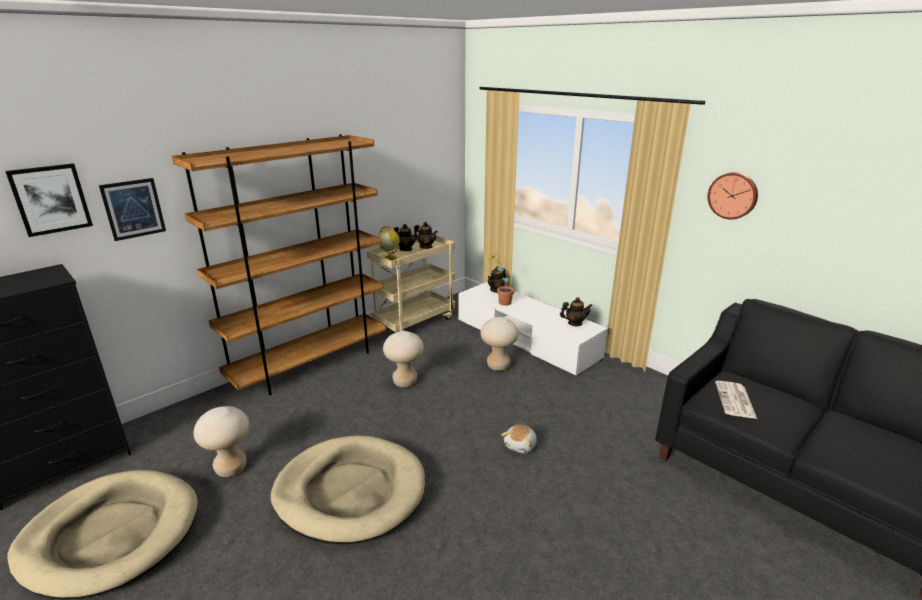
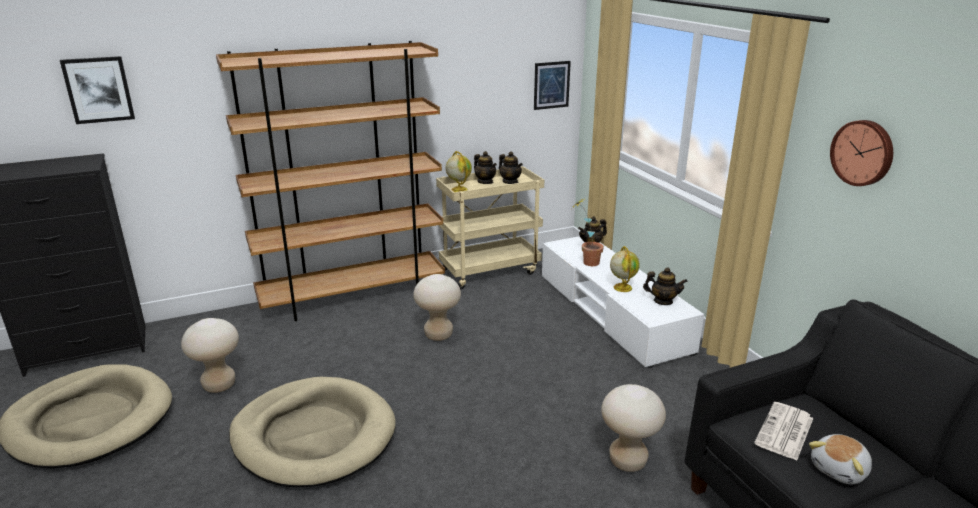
camera: 20 degrees right, 0 degrees up
picture [99,178,166,241] -> picture moved to [534,61,571,110]
beige stool [480,317,519,371] -> beige stool moved to [601,384,666,472]
plush toy [501,425,537,454] -> plush toy moved to [809,434,872,484]
none -> globe [610,246,640,292]

